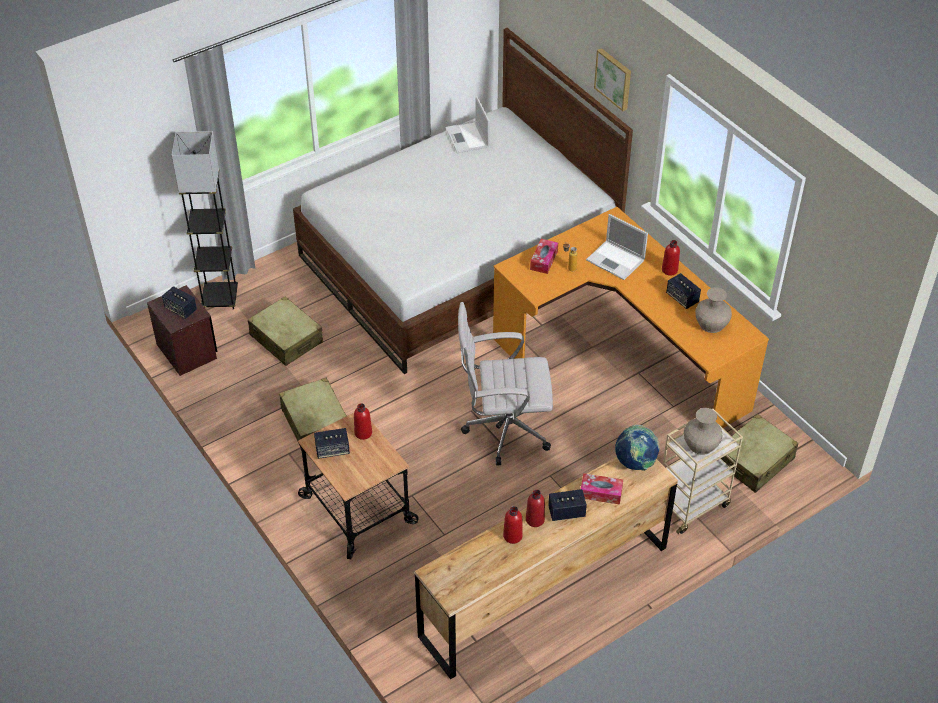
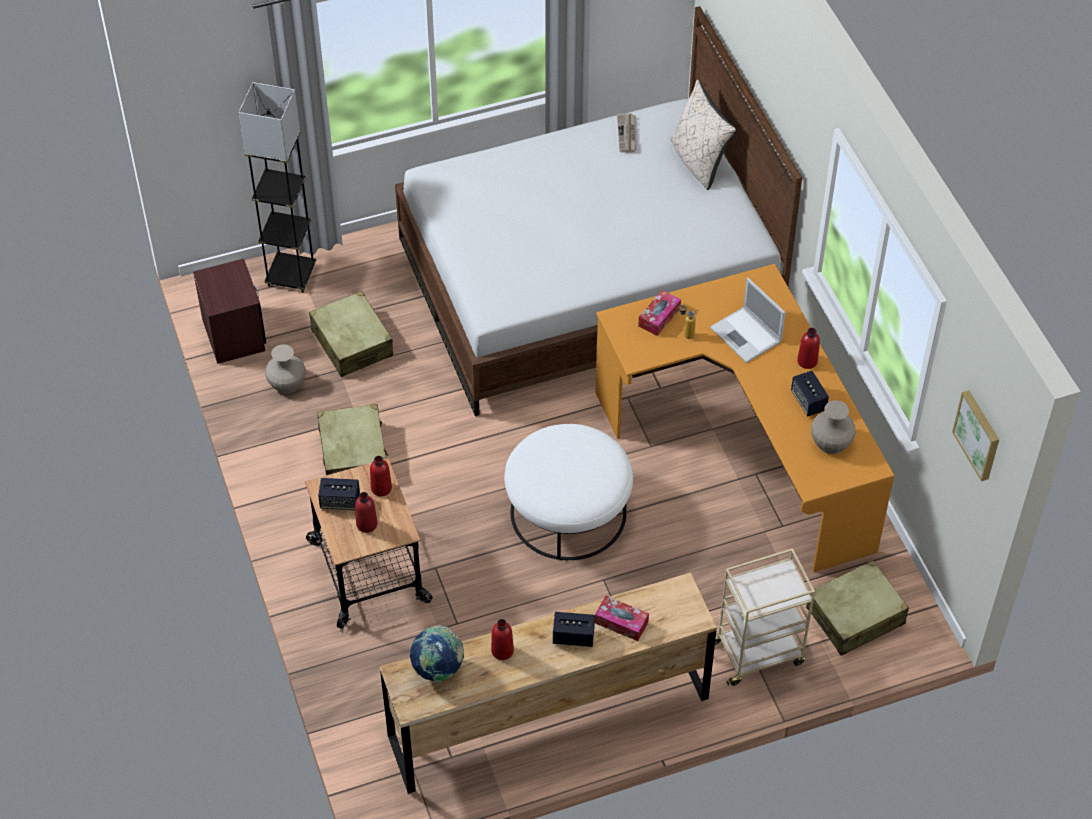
camera: 15 degrees right, 5 degrees up
speaker [162,286,197,319] -> none
laptop [445,96,490,153] -> newspaper [617,113,636,152]
white office chair [458,302,553,465] -> white ottoman [504,424,633,560]
red bottle [526,490,545,527] -> red bottle moved to [355,492,377,533]
picture [594,48,631,111] -> picture moved to [952,390,999,481]
globe [615,425,660,471] -> globe moved to [410,625,464,683]
beige vase [684,408,722,455] -> beige vase moved to [265,344,306,394]
none -> beige pillow [671,80,736,190]

